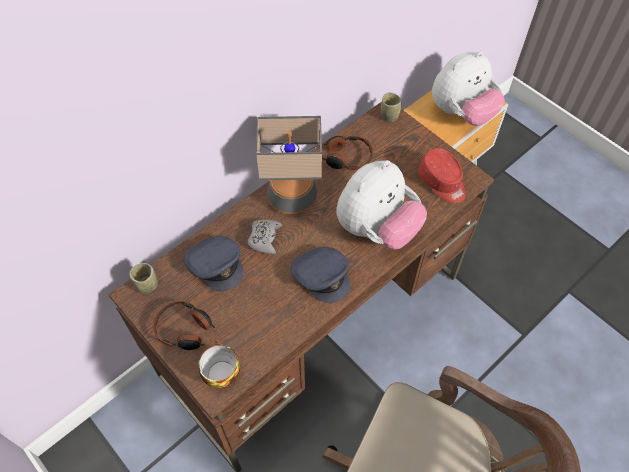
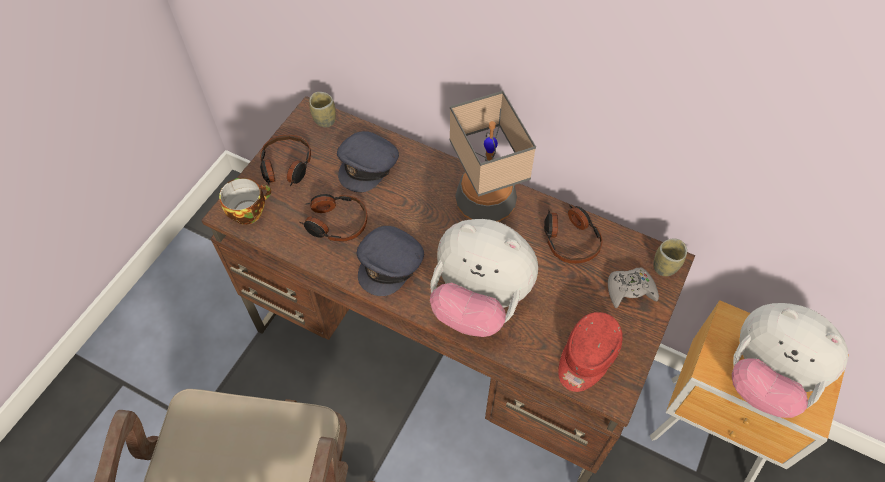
camera: 70 degrees right, 0 degrees up
grey game controller [248,220,282,254] -> grey game controller moved to [608,267,659,308]
none -> headphones [300,194,367,241]

